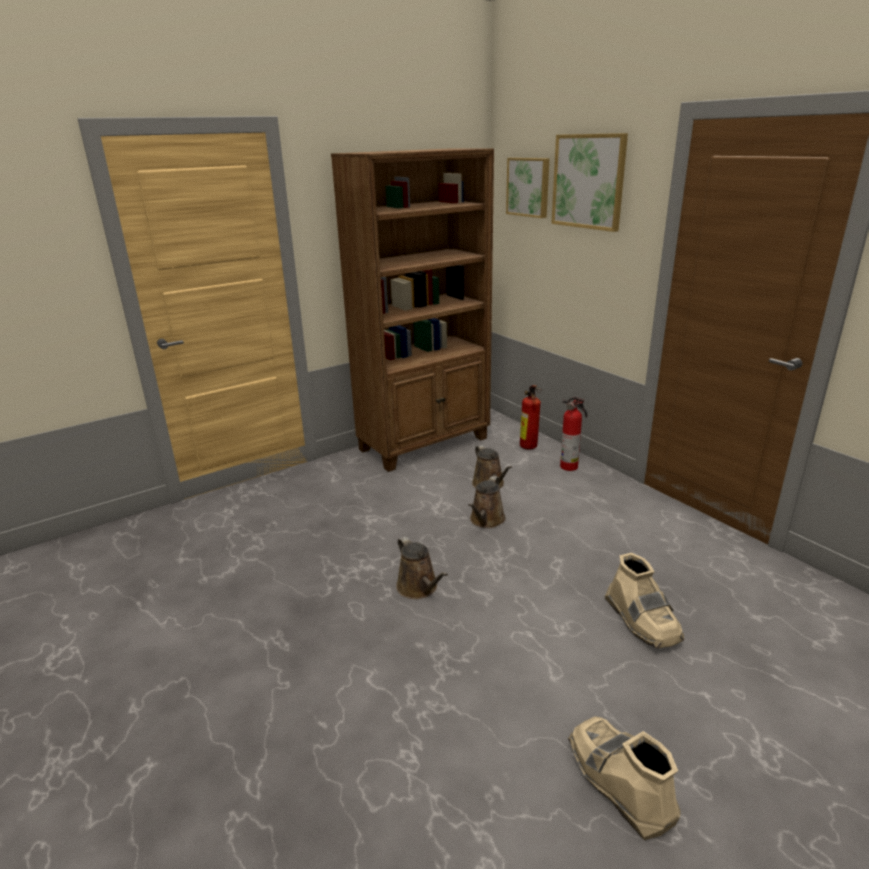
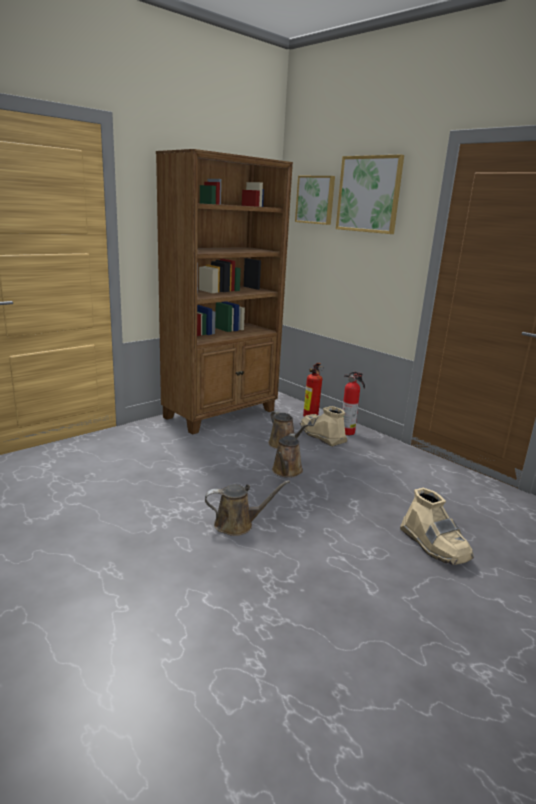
camera: 10 degrees left, 5 degrees down
brown watering can [396,536,448,599] -> brown watering can turned 60 degrees counterclockwise [205,480,290,536]
beige boot [568,716,681,840] -> beige boot moved to [300,406,347,447]

